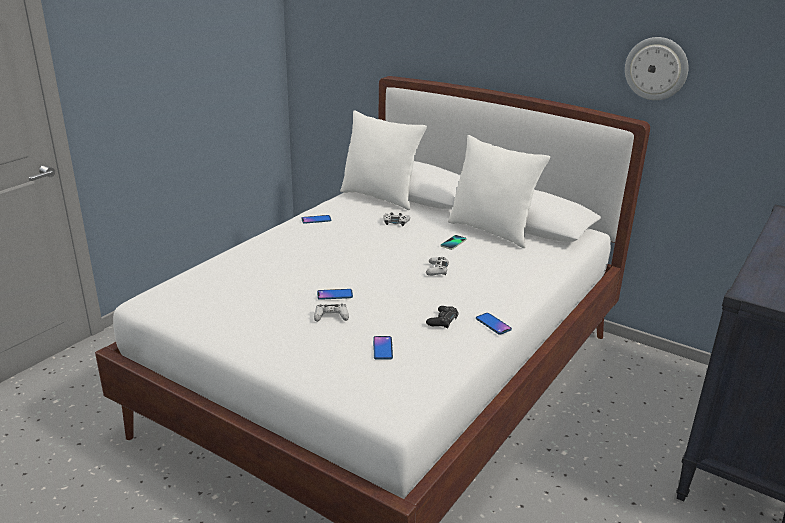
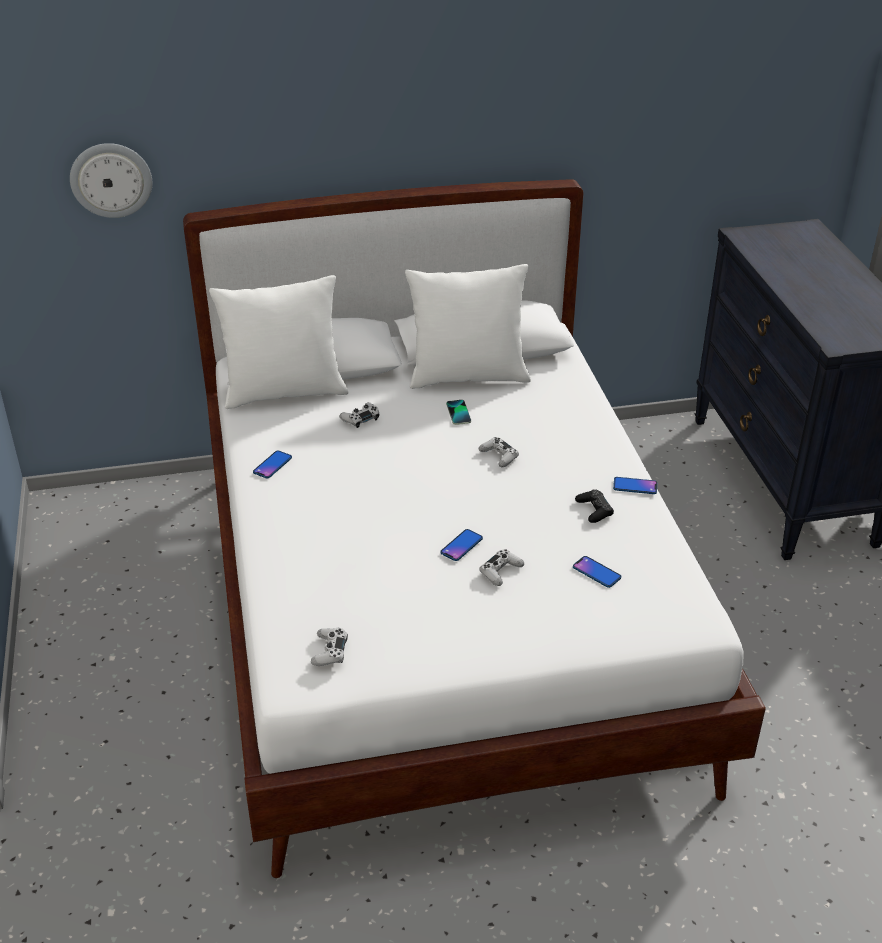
camera: 45 degrees left, 10 degrees up
wall clock [625,37,689,100] -> wall clock moved to [70,143,152,218]
none -> white game controller [311,628,348,666]

